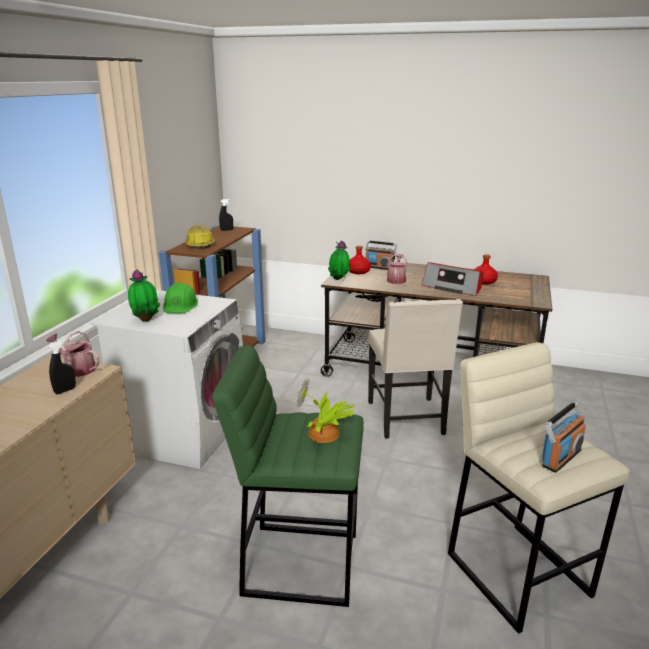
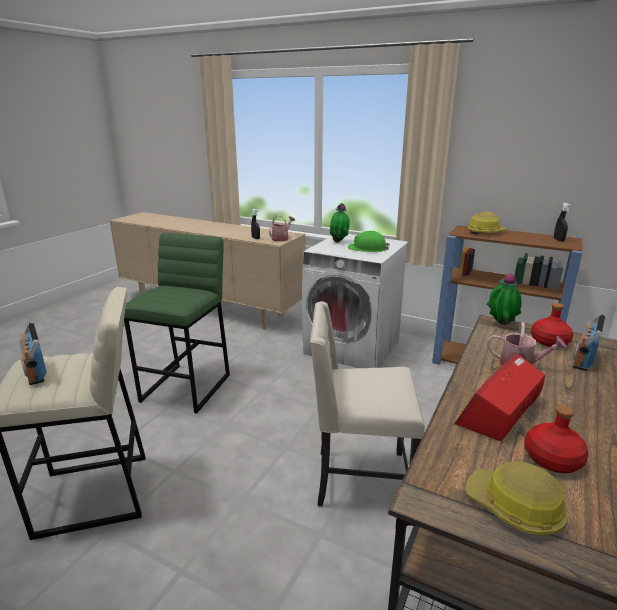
camera: 100 degrees right, 0 degrees up
potted plant [297,378,354,443] -> none
none -> hard hat [465,461,568,535]

